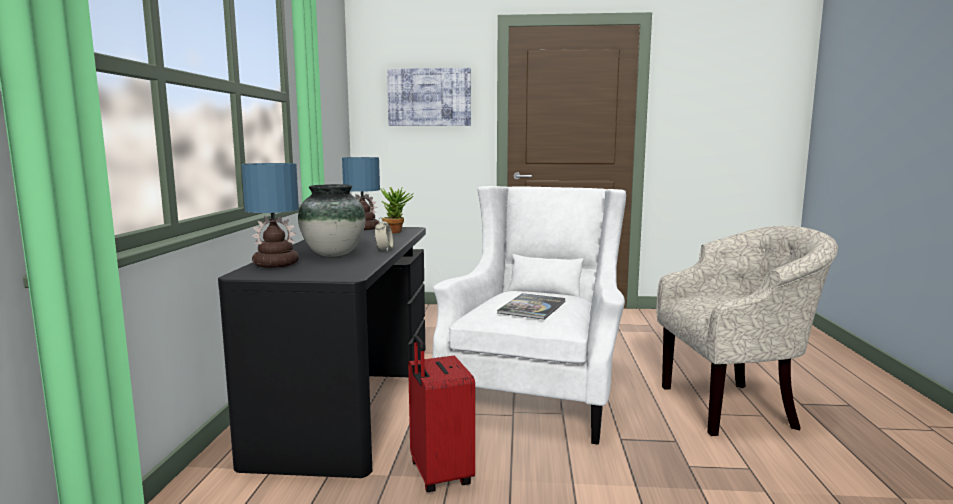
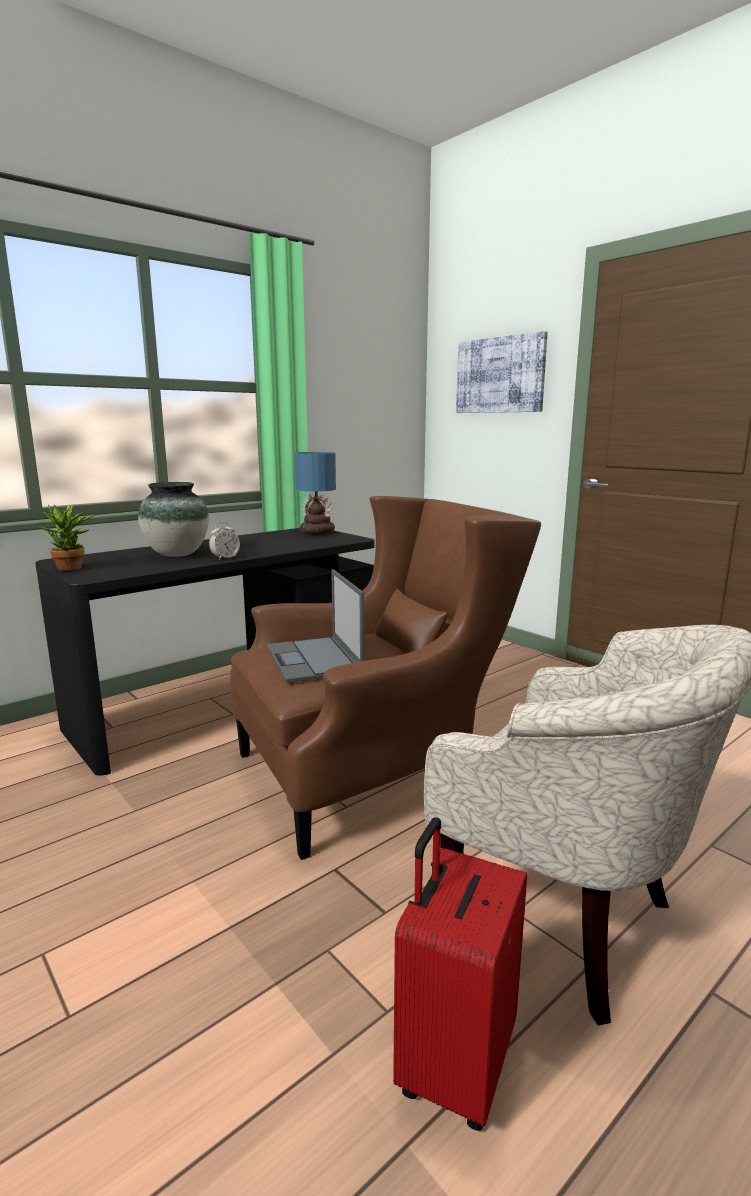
camera: 45 degrees right, 5 degrees up
table lamp [241,163,299,268] -> none
potted plant [380,187,414,233] -> potted plant moved to [39,505,96,571]
red suitcase [408,336,475,492] -> red suitcase moved to [393,818,527,1131]
white armchair [432,186,626,445] -> brown armchair [230,496,541,860]
book [497,293,566,320] -> laptop [267,569,365,683]

